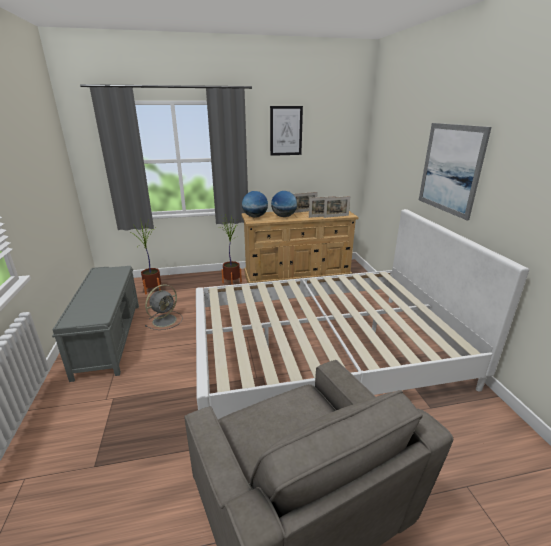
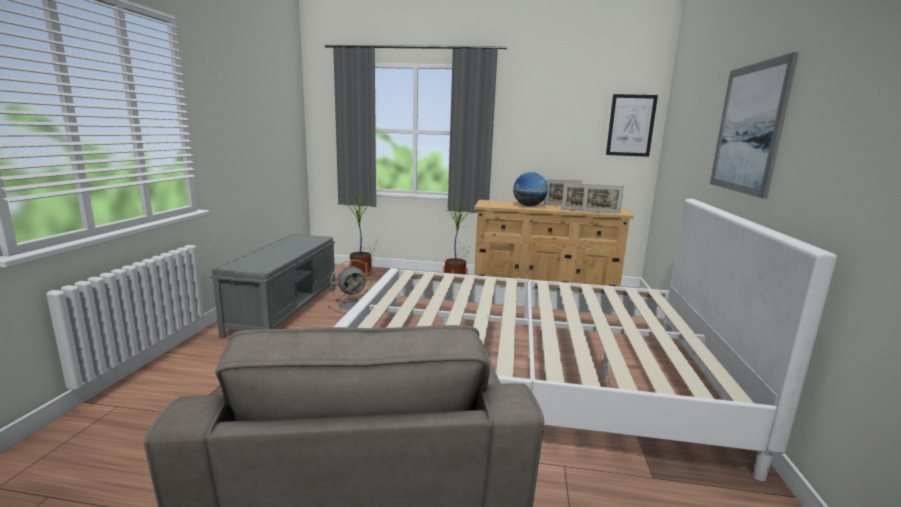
camera: 20 degrees right, 10 degrees down
globe [242,191,268,218] -> none
picture [270,106,303,156] -> picture moved to [606,94,658,157]

